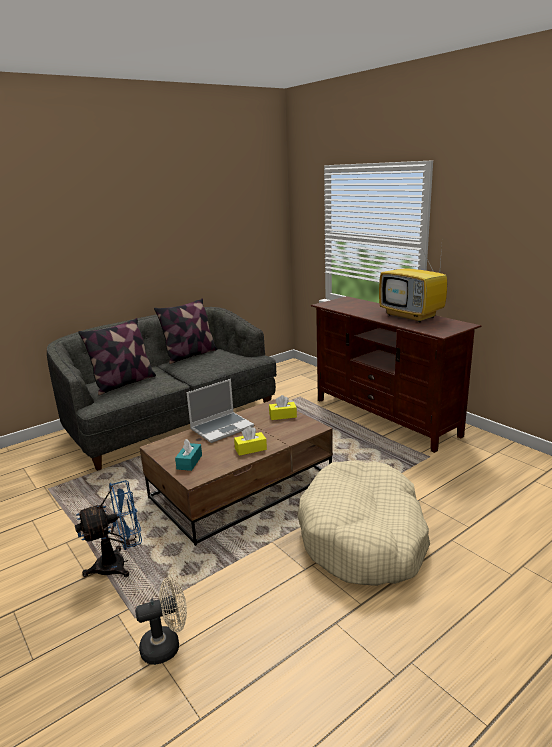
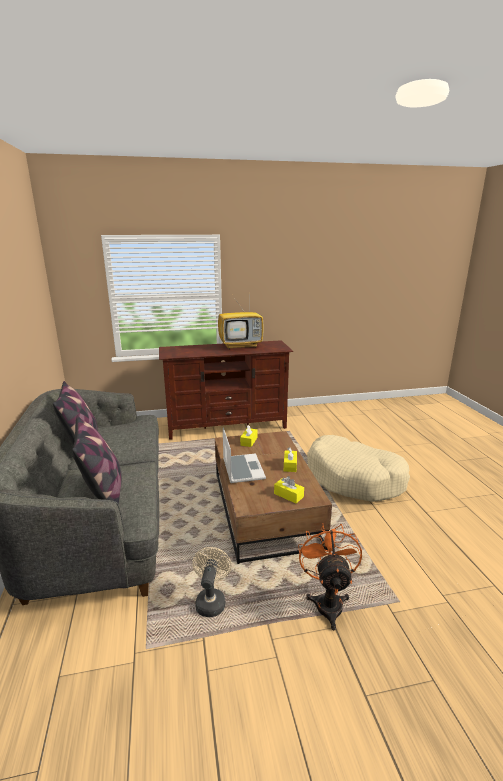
camera: 65 degrees left, 0 degrees up
blue fan [75,480,142,577] -> orange fan [298,523,362,631]
beige fan [135,577,187,665] -> beige fan moved to [192,547,231,617]
turquoise tissue box [175,439,202,471] -> yellow tissue box [274,476,304,504]

